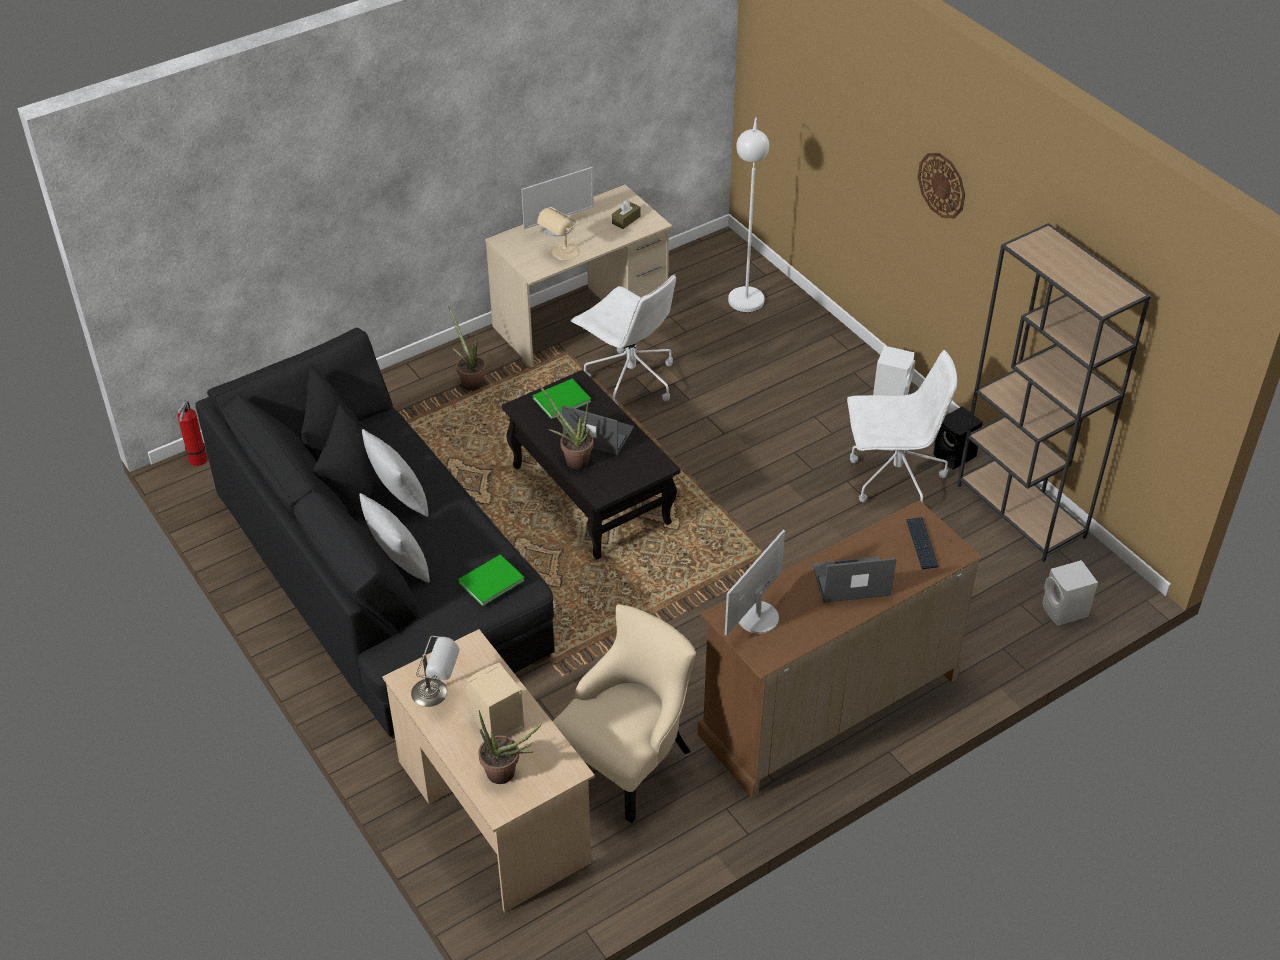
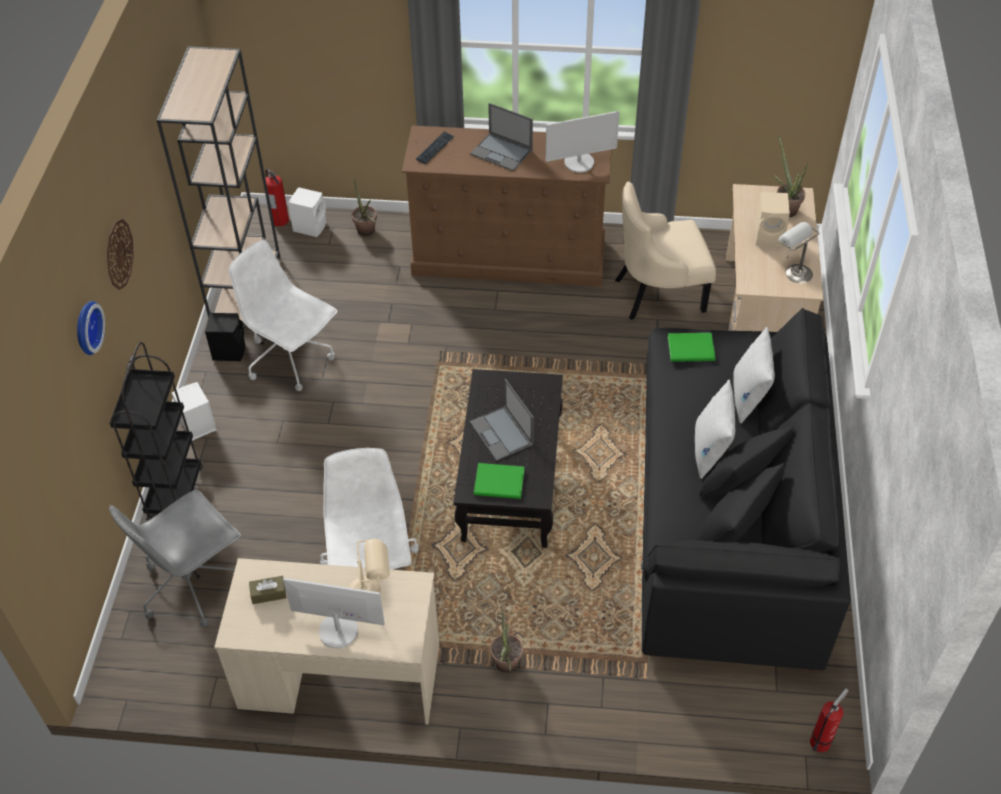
camera: 140 degrees left, 5 degrees up
potted plant [539,385,594,469] -> potted plant moved to [352,179,377,236]
white floor lamp [728,118,769,312] -> grey office chair [109,489,241,627]
none -> wall clock [77,301,105,355]
none -> black cart [110,342,203,520]
none -> fire extinguisher [265,169,289,226]

